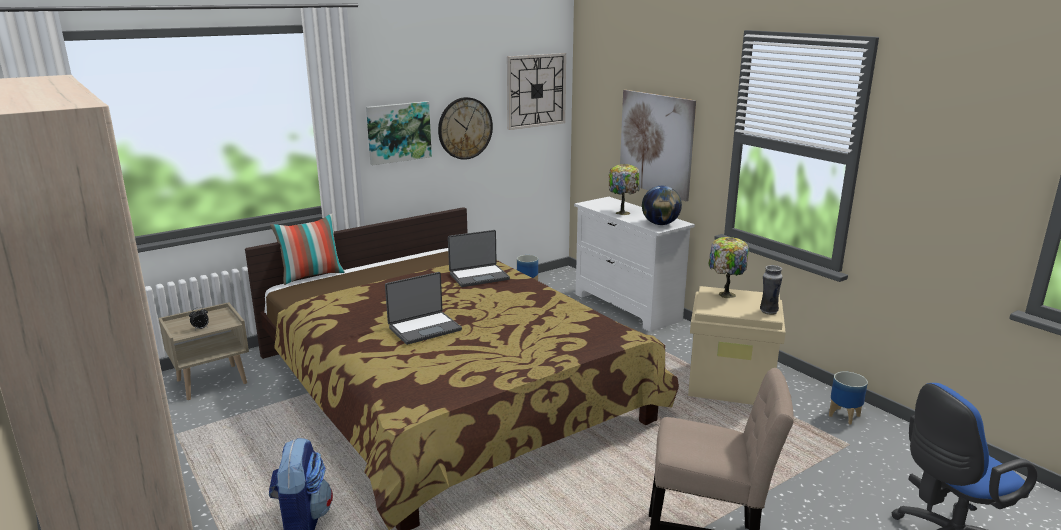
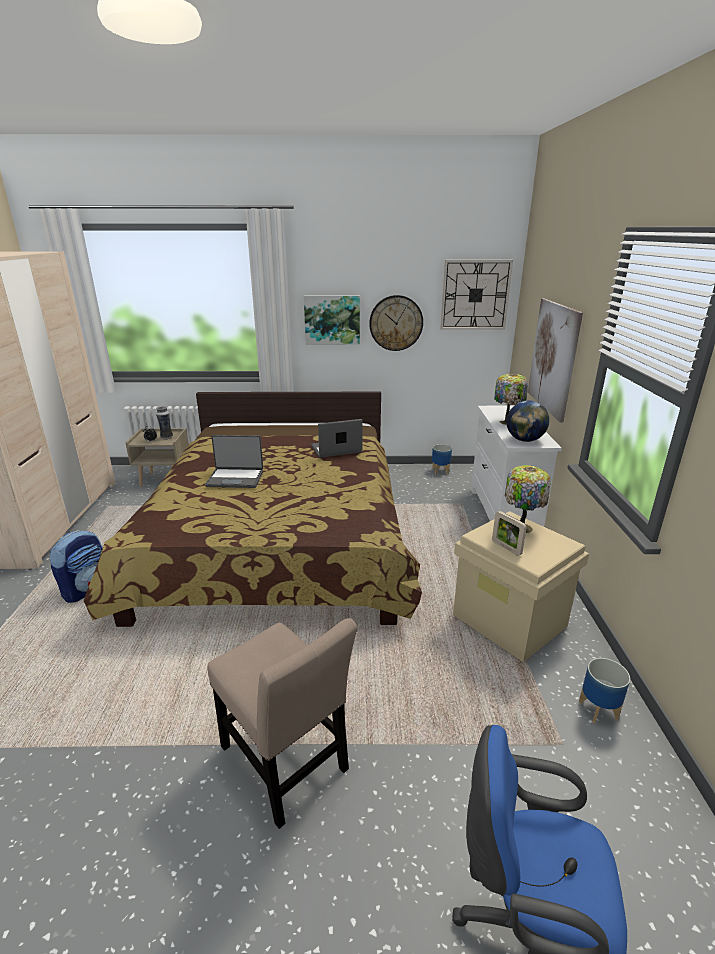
camera: 35 degrees right, 5 degrees up
pillow [270,213,345,285] -> none
laptop [448,230,510,287] -> laptop turned 150 degrees clockwise [311,419,363,458]
vase [760,265,783,315] -> vase moved to [156,406,173,440]
none -> picture frame [492,511,527,556]

